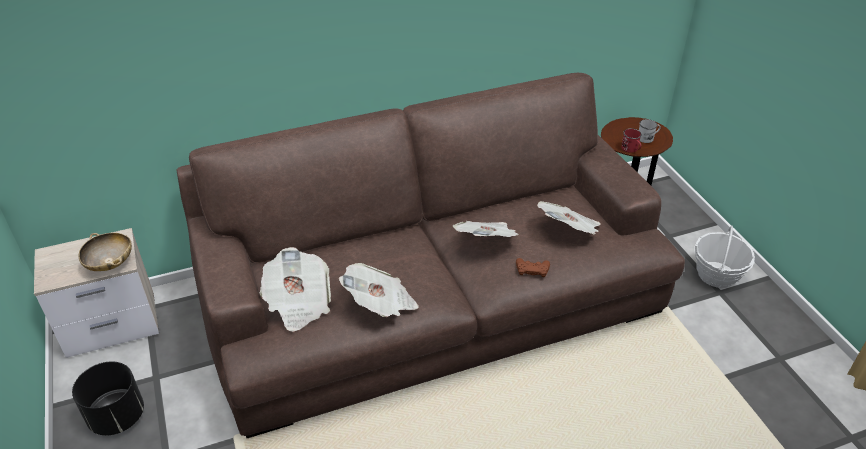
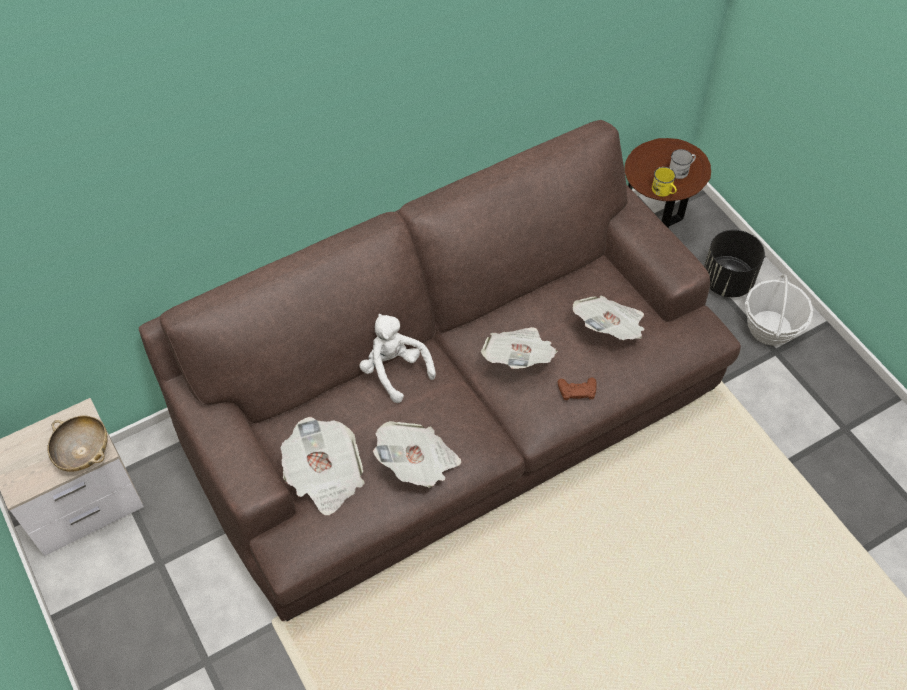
camera: 10 degrees left, 15 degrees up
black planter [72,362,144,436] -> black planter moved to [704,230,765,297]
red mug [621,128,642,153] -> yellow mug [652,167,677,197]
none -> white plush toy [359,314,436,403]

